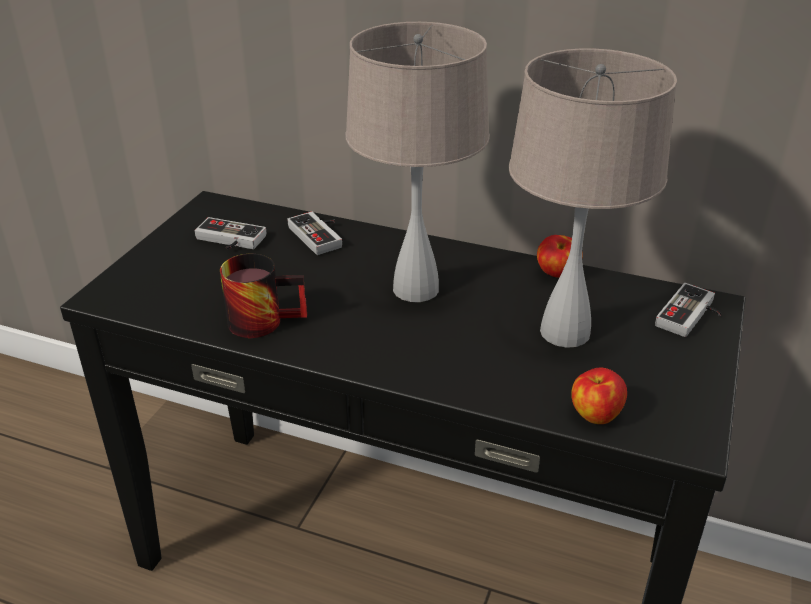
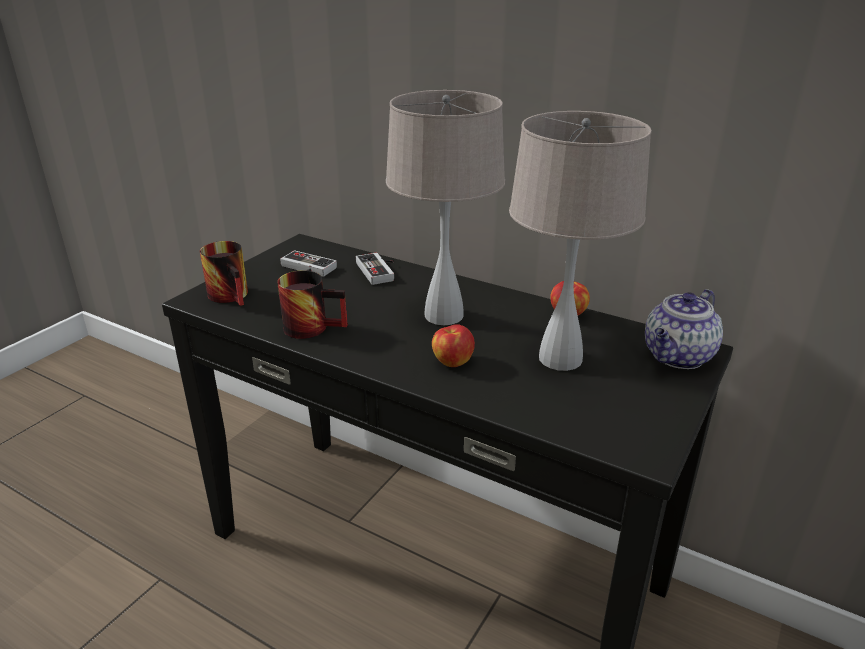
camera: 10 degrees right, 5 degrees down
apple [571,367,627,424] -> apple moved to [432,324,475,367]
game controller [655,283,722,337] -> teapot [645,289,723,369]
none -> mug [200,241,248,306]

